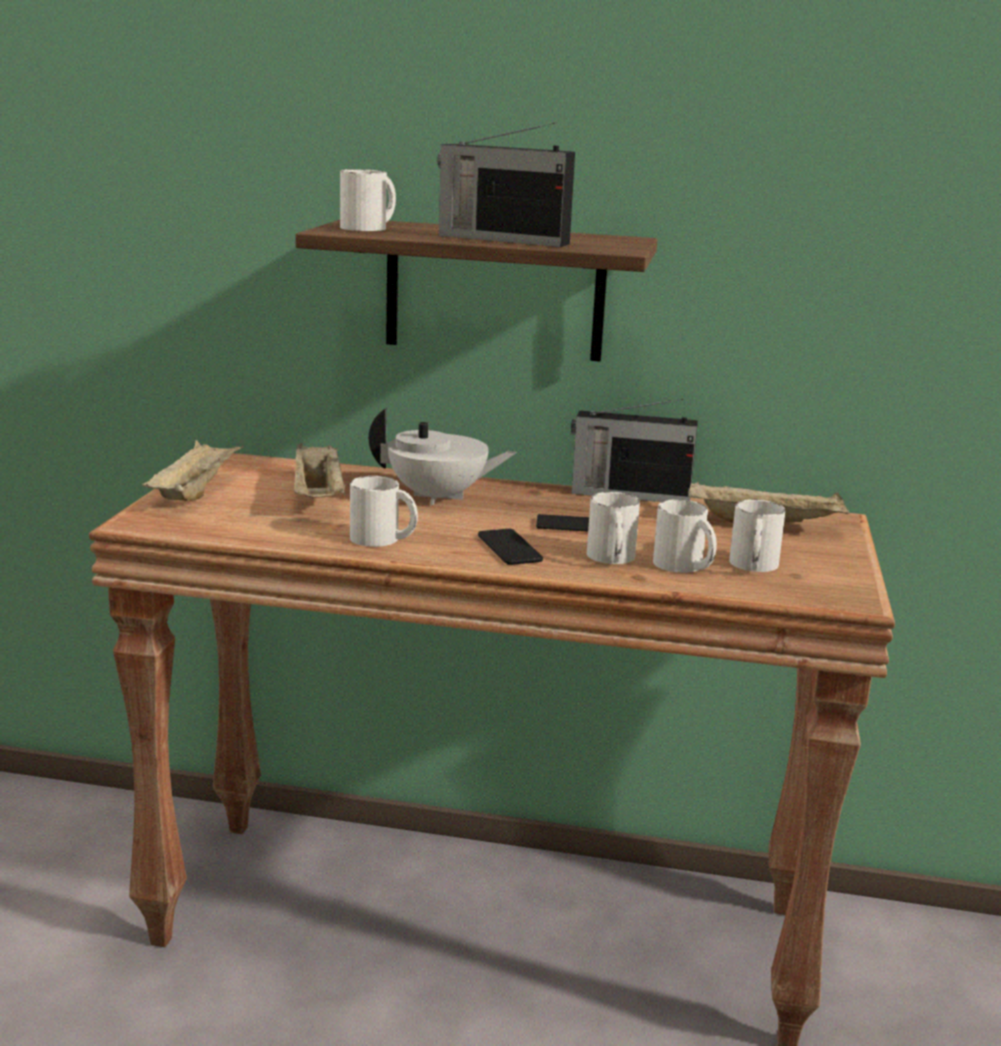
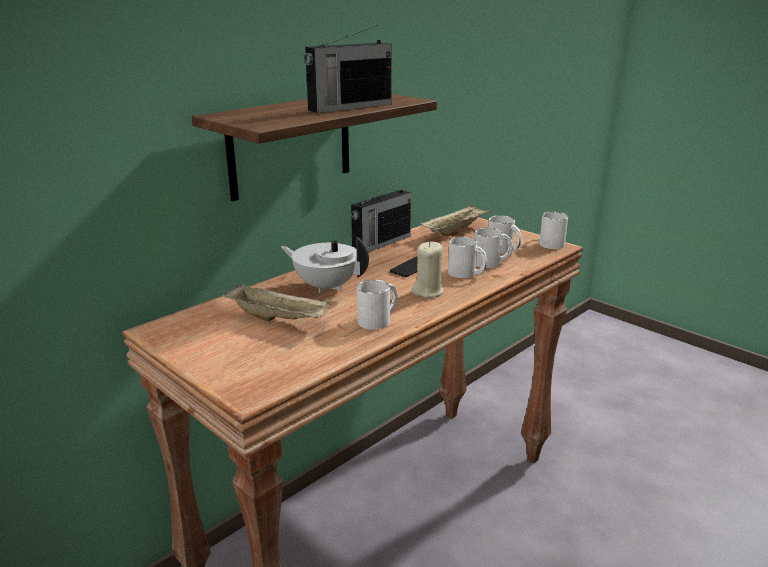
camera: 55 degrees left, 5 degrees up
beige tray [142,440,243,501] -> none
white mug [340,169,396,231] -> white mug moved to [539,212,568,249]
white teapot [369,407,517,506] -> white teapot turned 105 degrees counterclockwise [281,237,369,293]
phone [478,529,543,565] -> beige candle [412,242,444,298]

